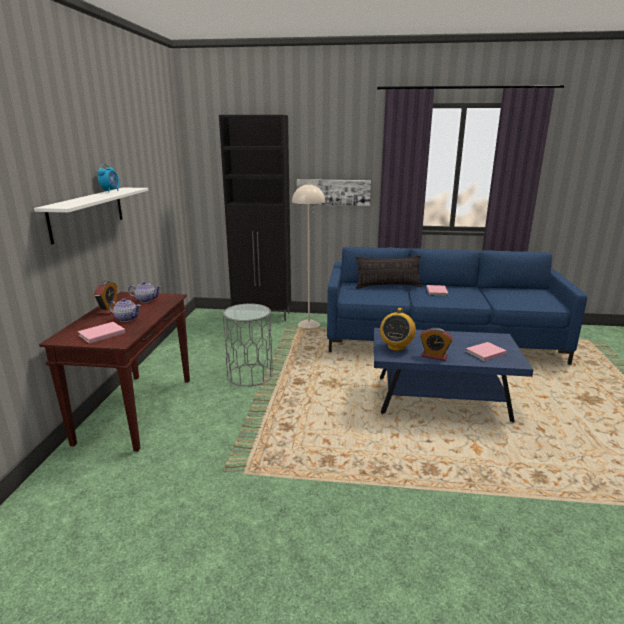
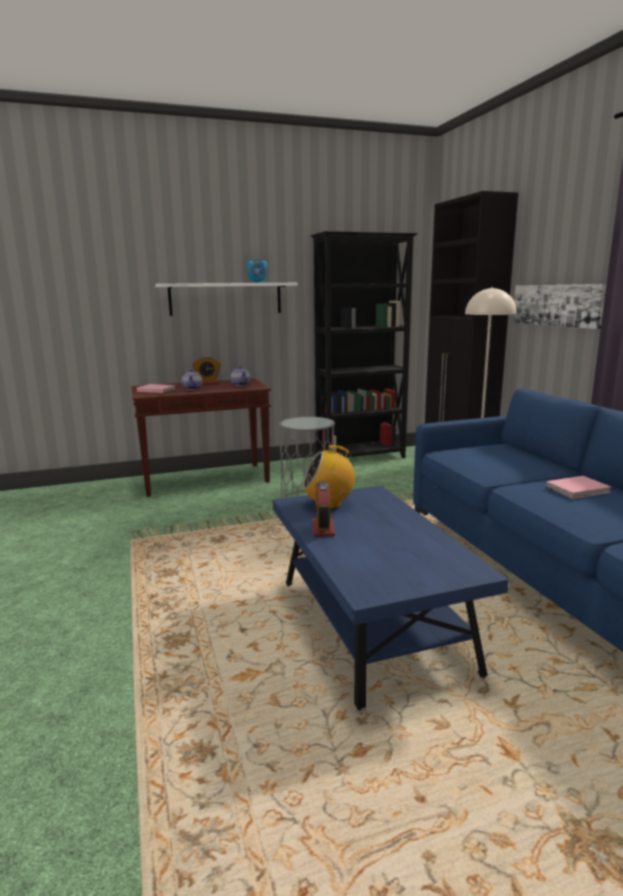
camera: 65 degrees right, 5 degrees down
pillow [356,255,422,289] -> none
pink book [465,342,506,361] -> none
none -> black bookcase [311,231,418,458]

